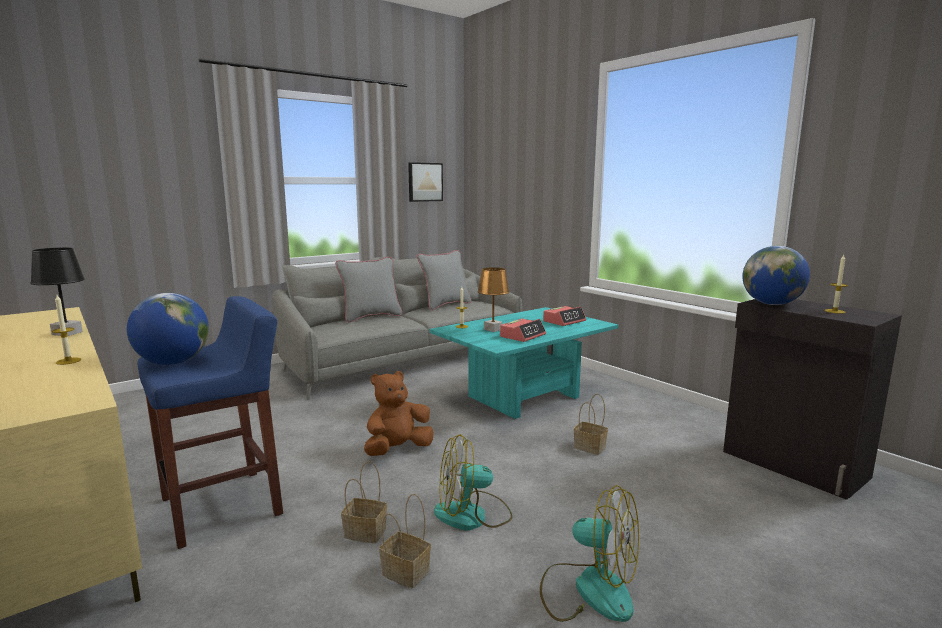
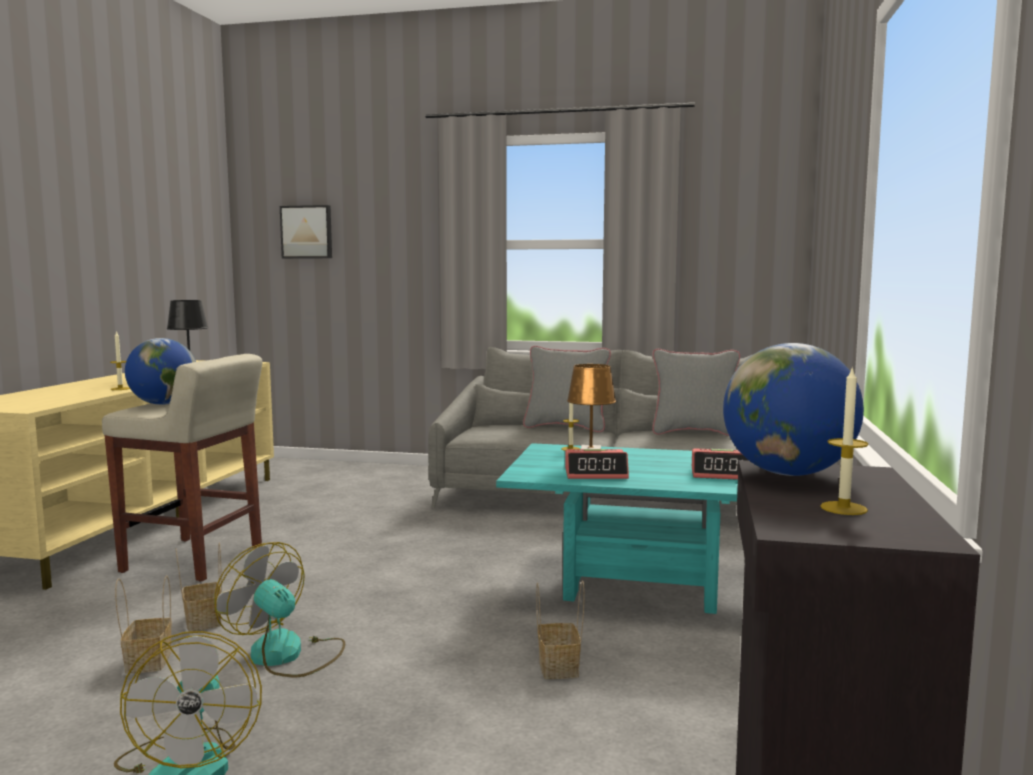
camera: 50 degrees right, 5 degrees down
blue stool [137,296,283,549] -> beige stool [102,354,262,581]
brown plush toy [364,371,433,456] -> none
picture [408,162,443,202] -> picture moved to [280,205,332,259]

